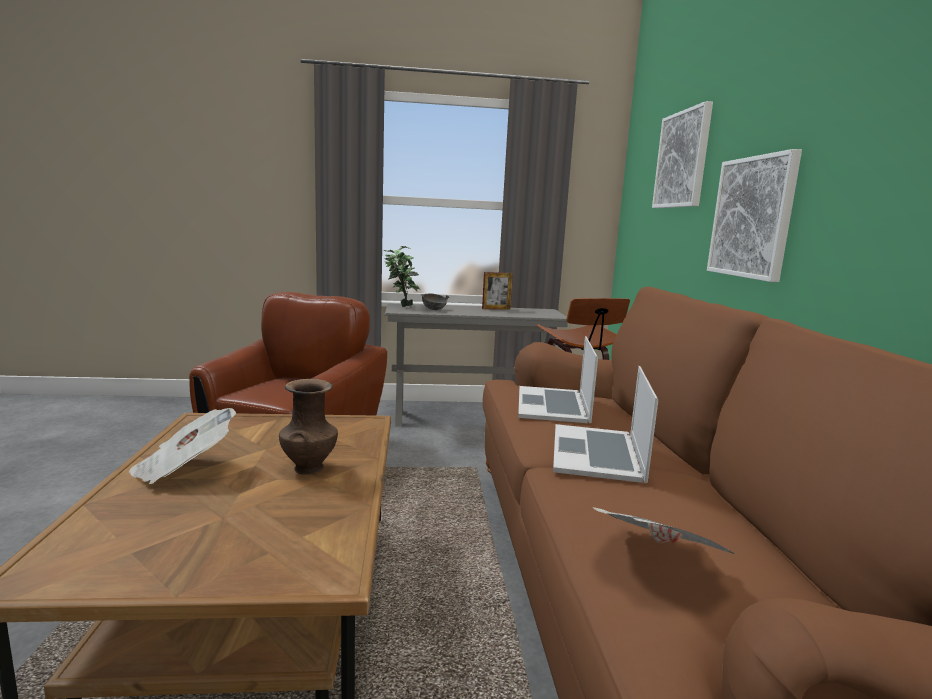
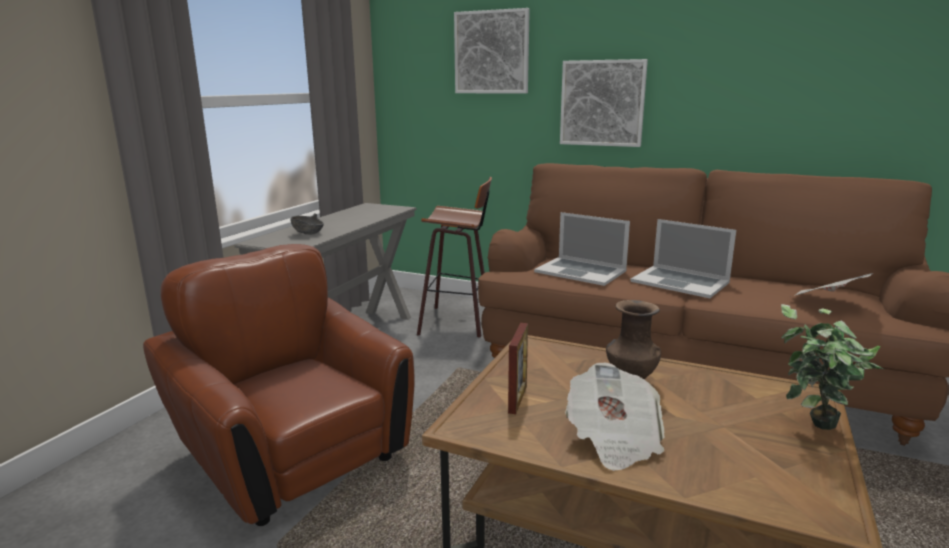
camera: 60 degrees left, 5 degrees up
potted plant [384,246,421,307] -> potted plant moved to [781,304,884,430]
picture frame [482,272,513,310] -> picture frame moved to [508,323,528,414]

